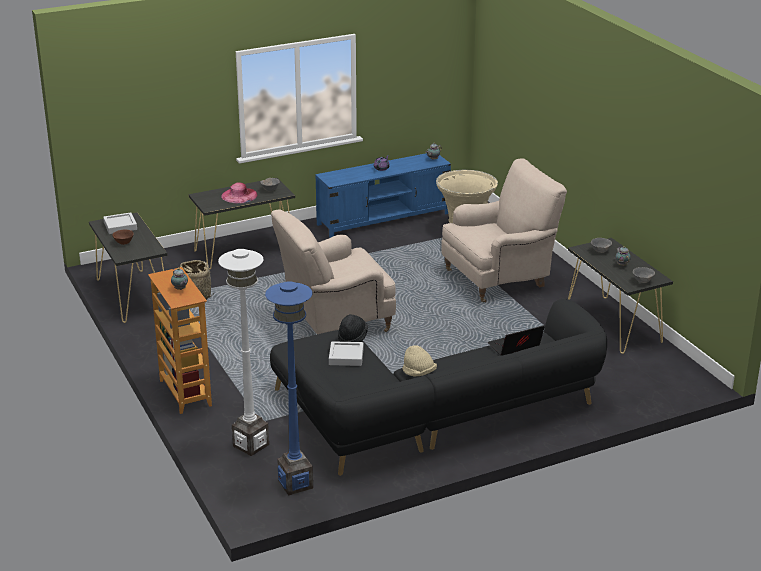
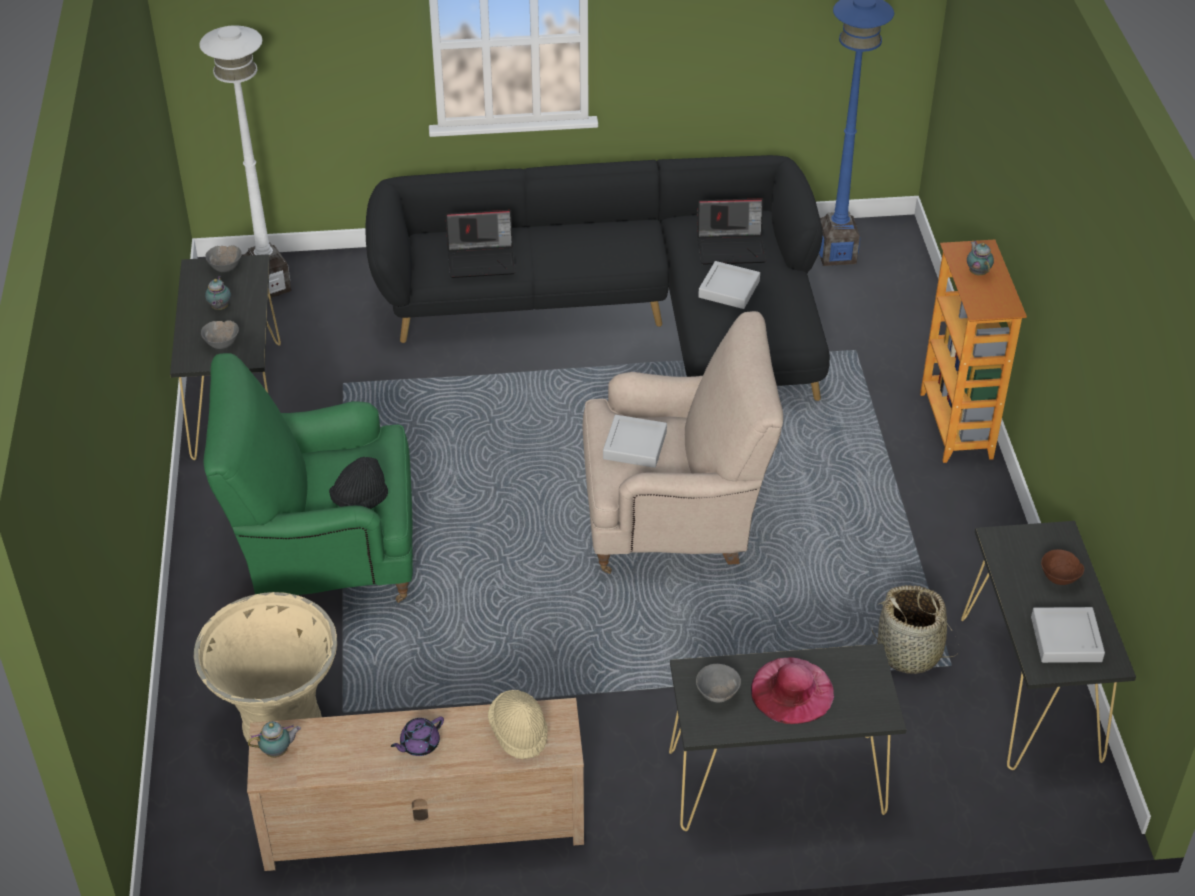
camera: 160 degrees left, 15 degrees up
white floor lamp [218,249,269,456] -> white floor lamp moved to [199,26,291,299]
blue tv stand [315,153,451,238] -> beige tv stand [247,698,584,871]
black hat [338,314,368,342] -> black hat moved to [329,457,388,509]
beige hat [402,346,437,376] -> beige hat moved to [488,690,548,759]
beige armchair [441,158,567,303] -> green armchair [203,353,413,603]
none -> grey tray [603,415,667,468]
none -> laptop [697,198,766,265]

